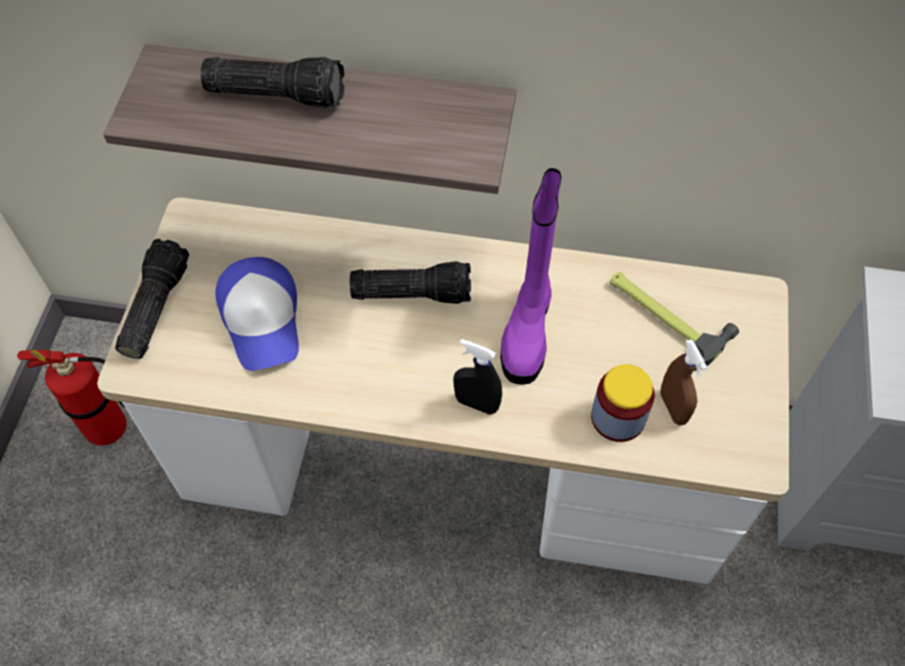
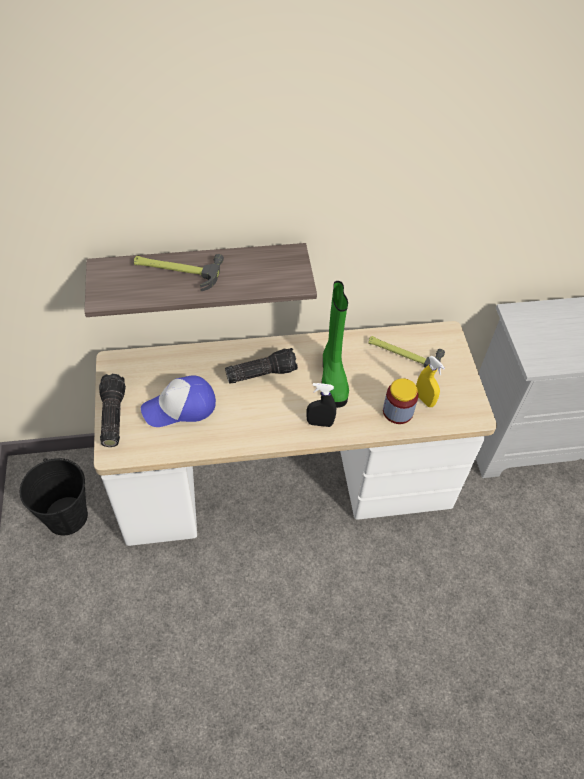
camera: 20 degrees left, 5 degrees down
fire extinguisher [17,349,132,446] -> black bucket [20,458,88,536]
flashlight [200,57,345,108] -> hammer [134,254,224,291]
cap [215,257,299,371] -> cap turned 105 degrees clockwise [141,375,216,427]
purple boot [500,168,561,385] -> green boot [322,281,349,408]
brown spray bottle [660,339,708,425] -> yellow spray bottle [416,356,445,407]

